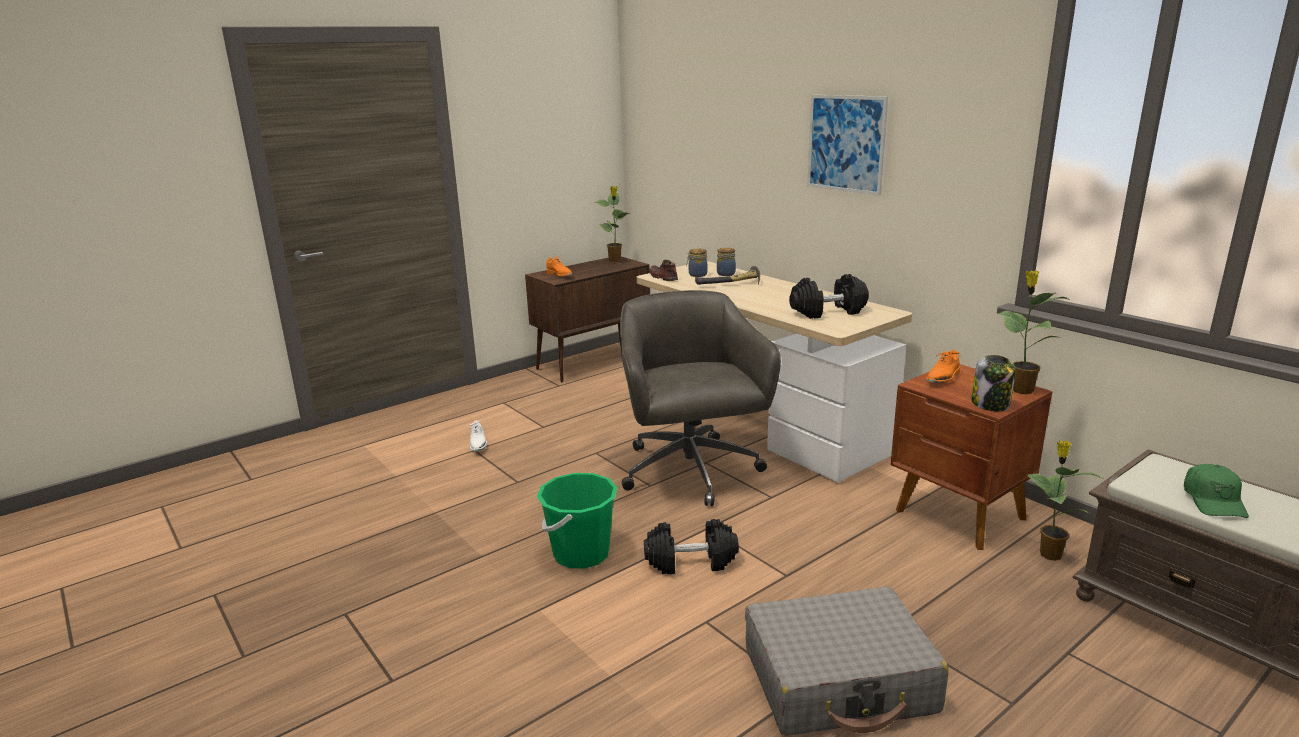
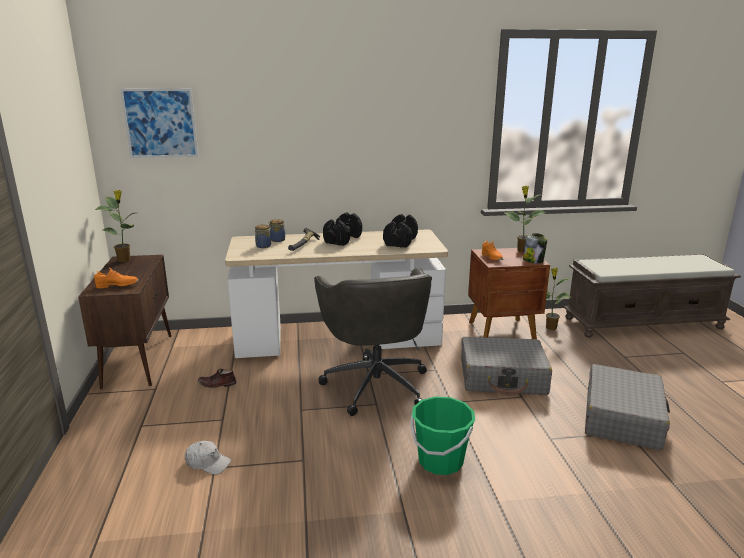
camera: 60 degrees left, 0 degrees up
white shoe [470,420,487,452] -> white cap [185,441,232,475]
grey office chair [620,290,781,506] -> grey office chair turned 120 degrees counterclockwise [314,268,432,416]
black dumbbell [644,519,739,574] -> black dumbbell moved to [323,212,362,246]
brown shoe [650,260,678,281] -> brown shoe moved to [198,369,236,388]
picture [807,95,888,196] -> picture moved to [120,88,198,158]
green cap [1184,464,1249,518] -> none
none -> grey suitcase [461,337,552,396]

